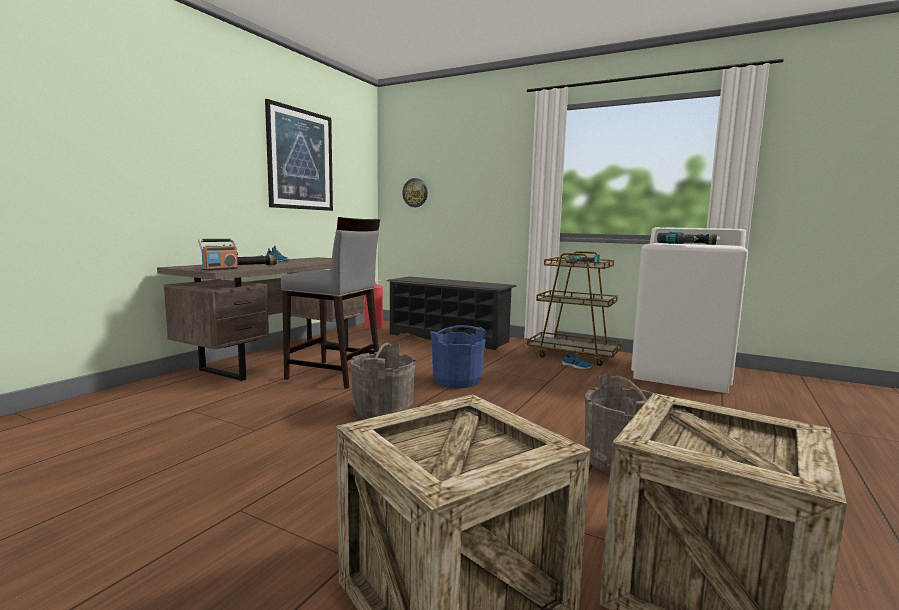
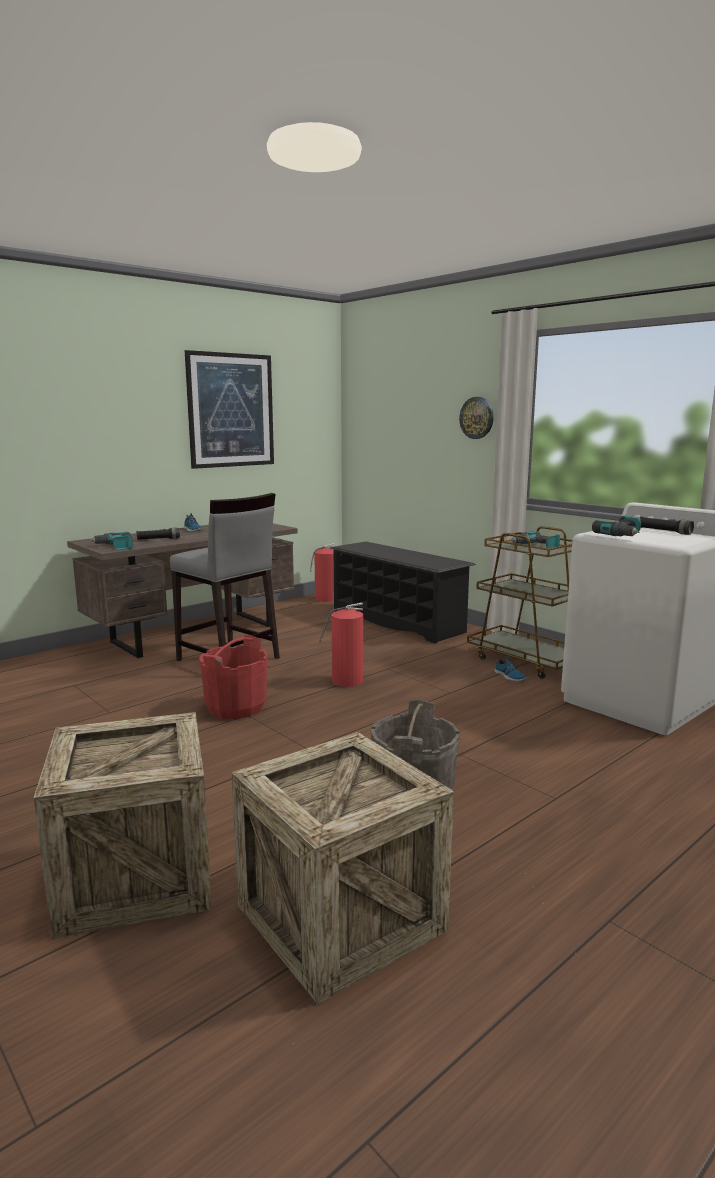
camera: 20 degrees right, 5 degrees up
radio [198,239,238,271] -> power drill [90,532,133,550]
grey bucket [350,342,416,419] -> red bucket [199,635,268,719]
wall clock [402,178,428,207] -> wall clock moved to [459,397,494,439]
blue bucket [430,325,486,388] -> fire extinguisher [319,603,363,687]

